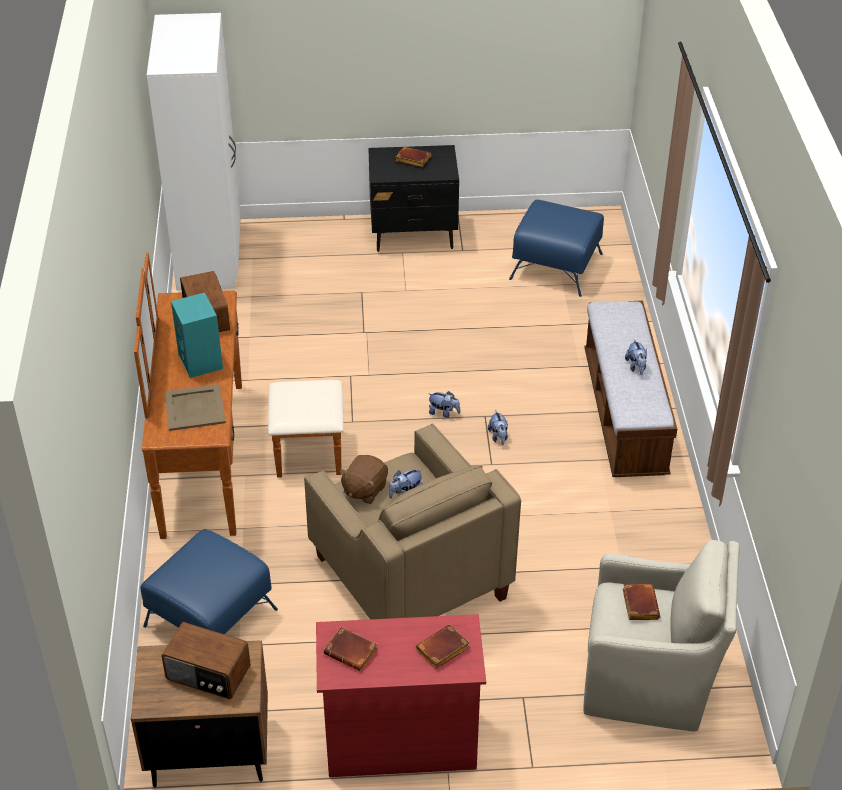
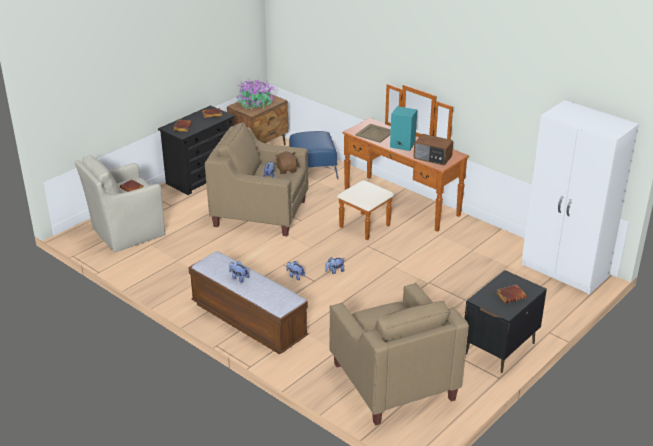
camera: 135 degrees right, 10 degrees down
radio [162,622,251,699] -> potted plant [236,78,275,109]
red dresser [316,614,486,777] -> black dresser [158,105,235,195]
blue ottoman [509,200,604,297] -> beige armchair [329,283,469,425]

